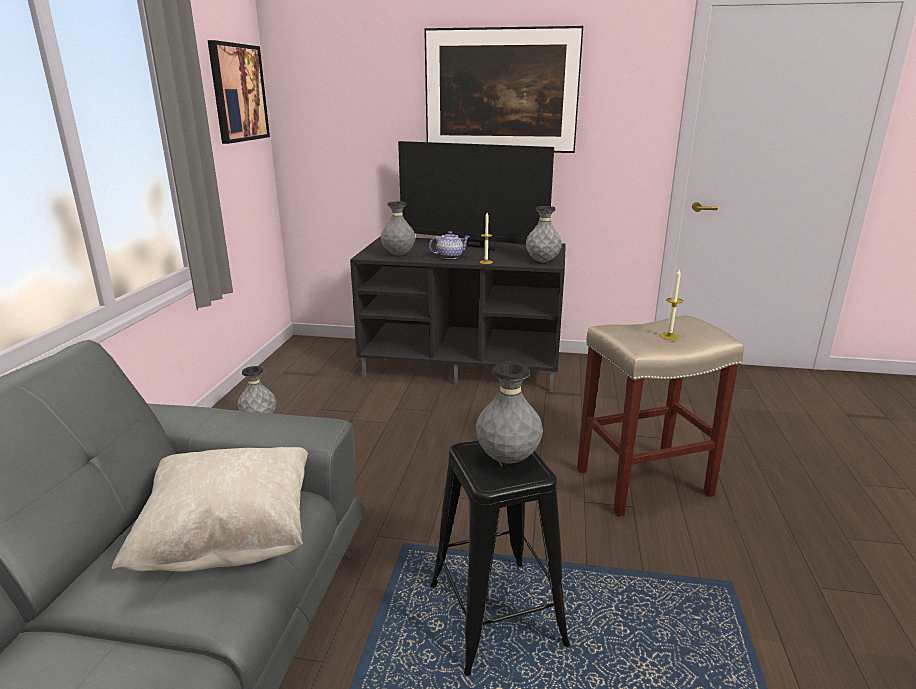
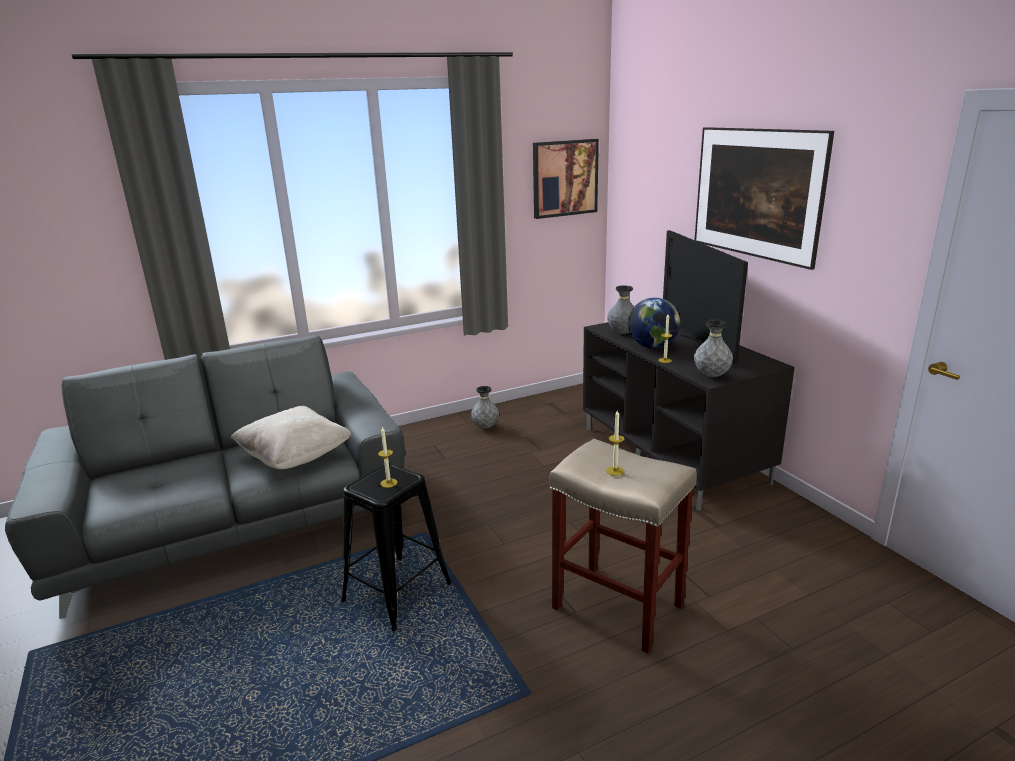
camera: 55 degrees right, 0 degrees up
teapot [429,231,470,259] -> globe [628,298,680,348]
grey vase [476,362,543,464] -> candle [378,427,397,488]

